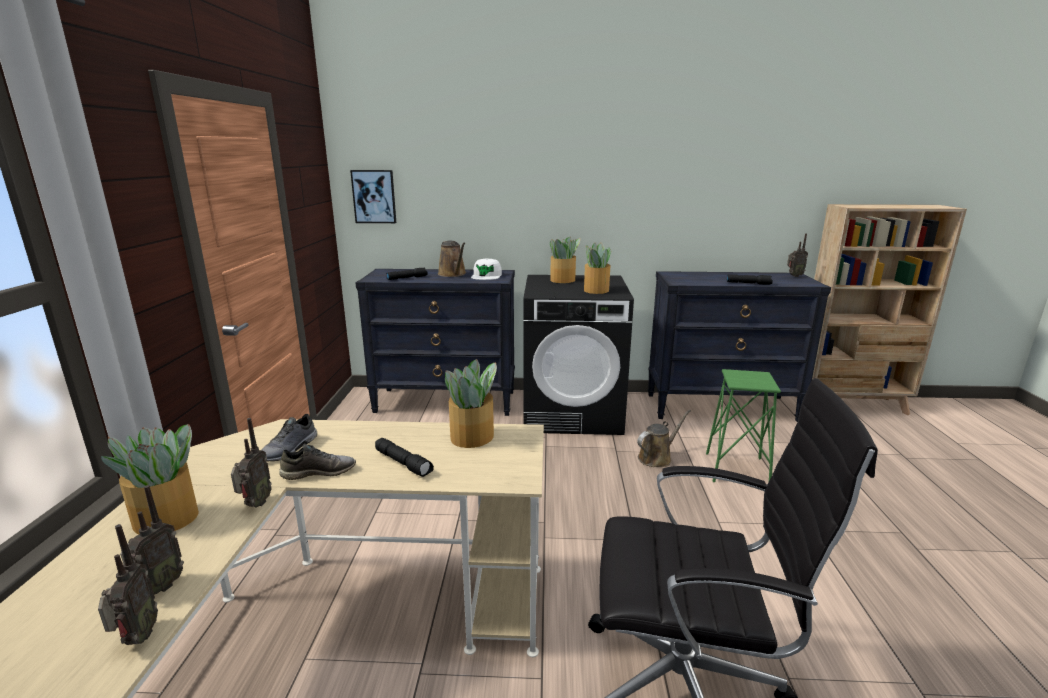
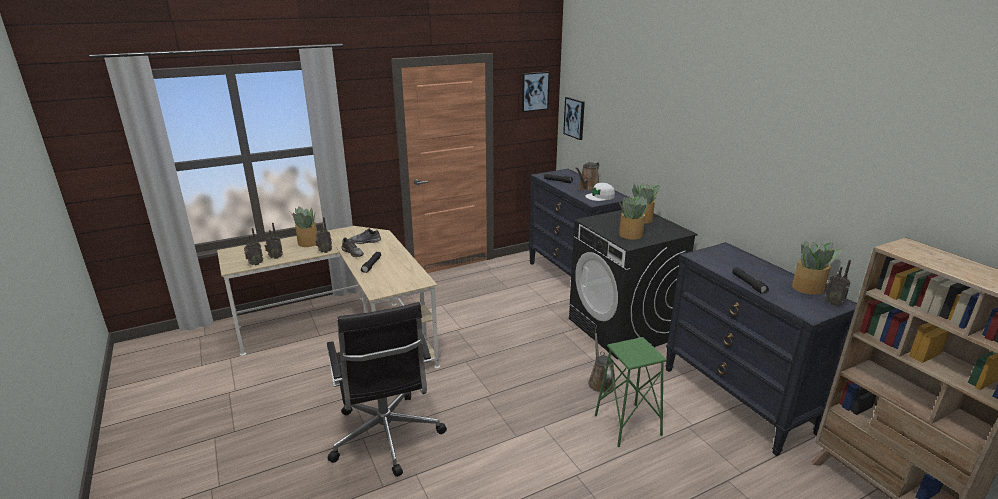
camera: 60 degrees right, 5 degrees up
potted plant [445,359,497,448] -> potted plant moved to [792,241,842,295]
brown watering can [637,410,691,467] -> brown watering can turned 120 degrees counterclockwise [588,333,616,393]
none -> picture [522,71,550,112]

